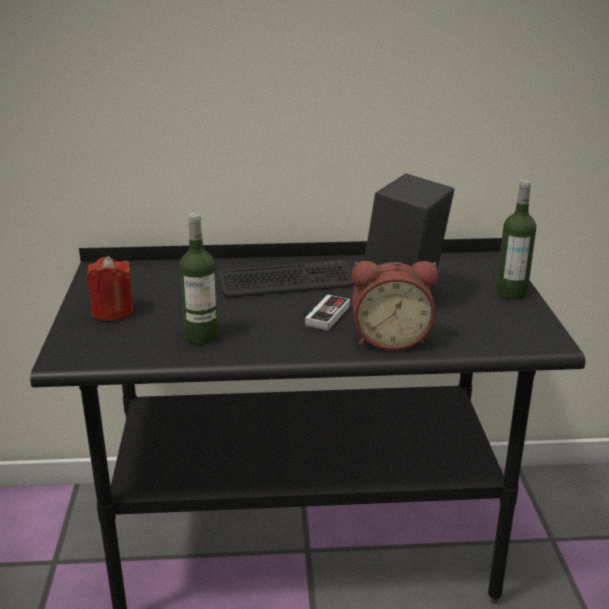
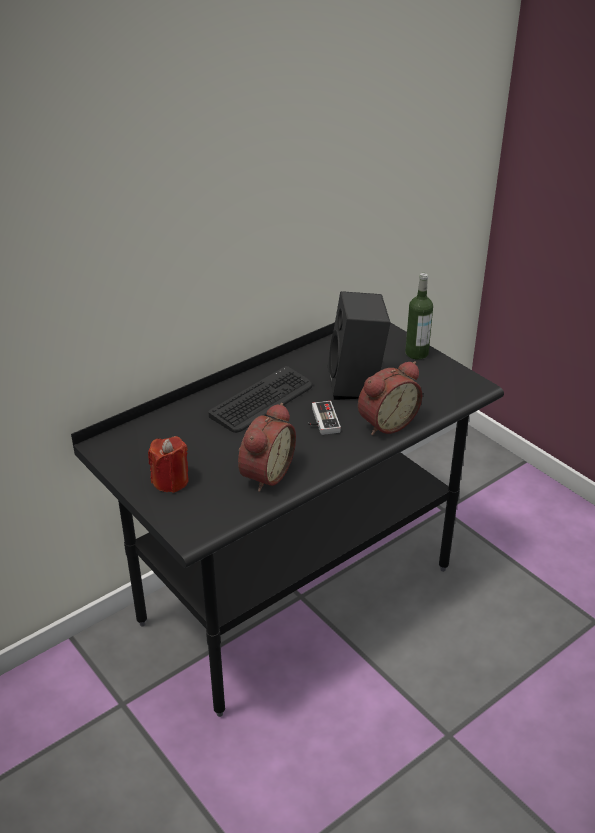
camera: 35 degrees left, 10 degrees up
bottle [179,213,219,345] -> alarm clock [238,403,296,492]

